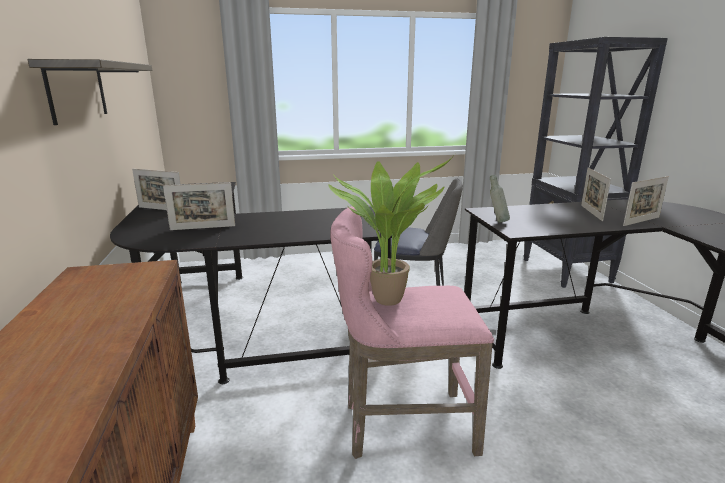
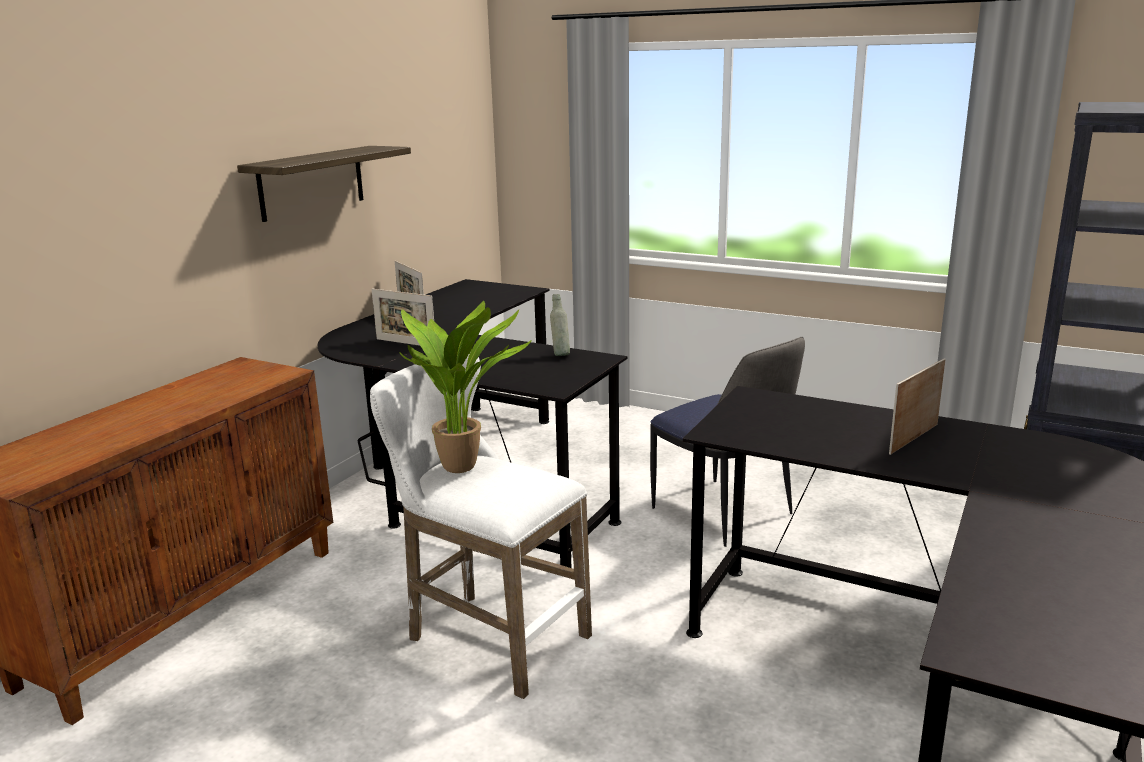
camera: 40 degrees right, 0 degrees up
pink stool [330,206,494,459] -> white stool [370,349,592,699]
grey bottle [490,175,510,223] -> grey bottle moved to [550,294,570,356]
picture frame [623,176,669,226] -> none

